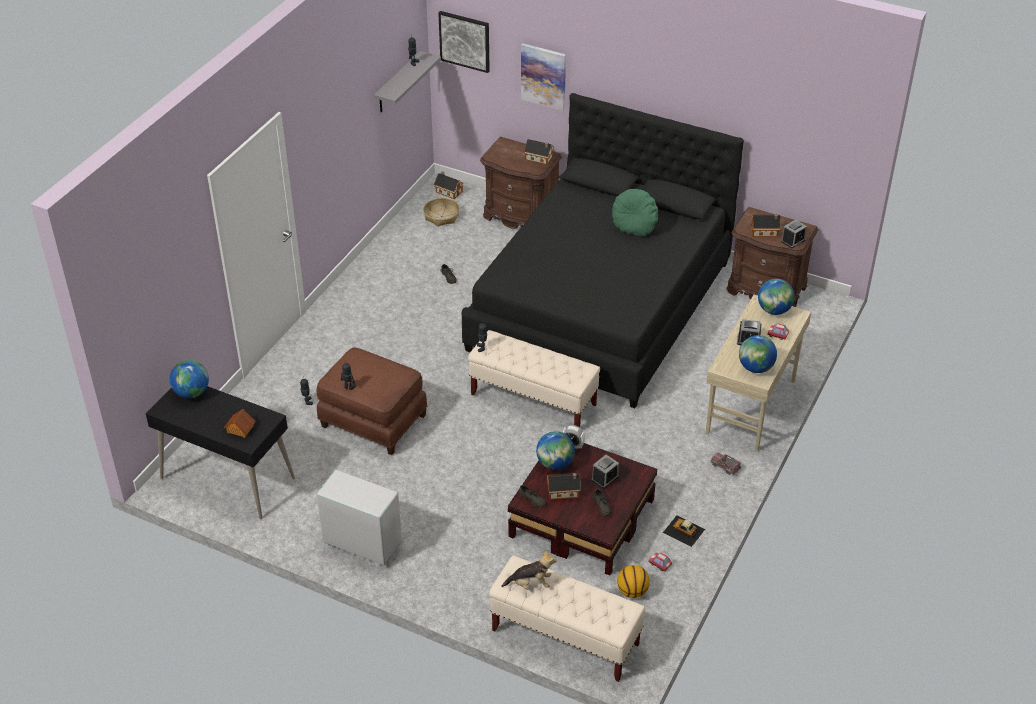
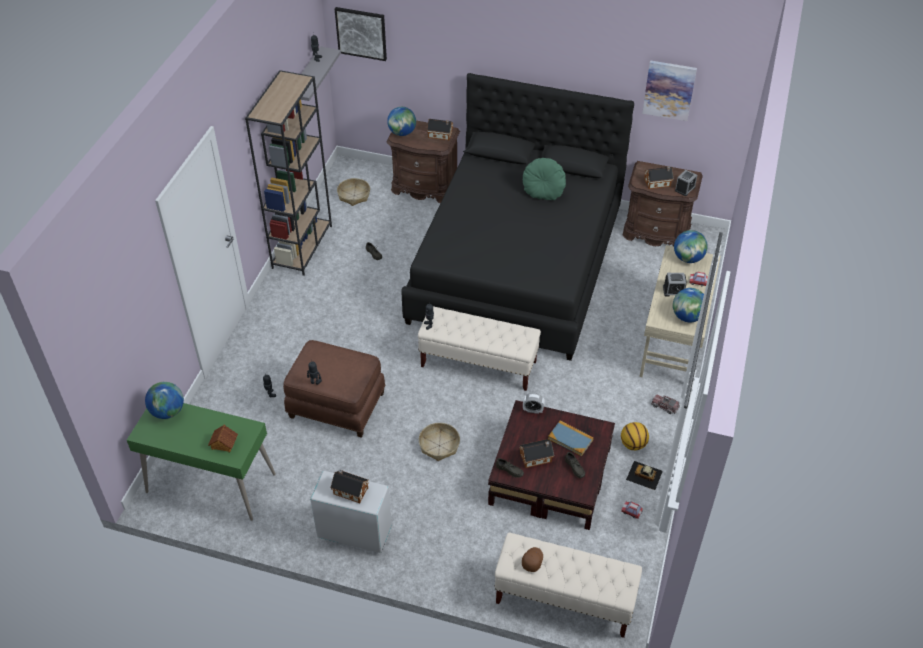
camera: 10 degrees left, 5 degrees up
black desk [146,386,295,519] -> green desk [127,403,276,521]
toy house [434,171,463,199] -> toy house moved to [331,469,369,503]
plush toy [501,550,557,590] -> brown cap [522,547,543,572]
picture [521,43,566,111] -> picture moved to [642,60,697,121]
globe [536,431,575,470] -> globe moved to [387,107,416,136]
alarm clock [592,455,619,489] -> book [548,421,594,456]
basketball [617,565,650,598] -> basketball moved to [621,422,649,450]
none -> bookcase [245,70,332,276]
none -> basket [419,423,460,461]

